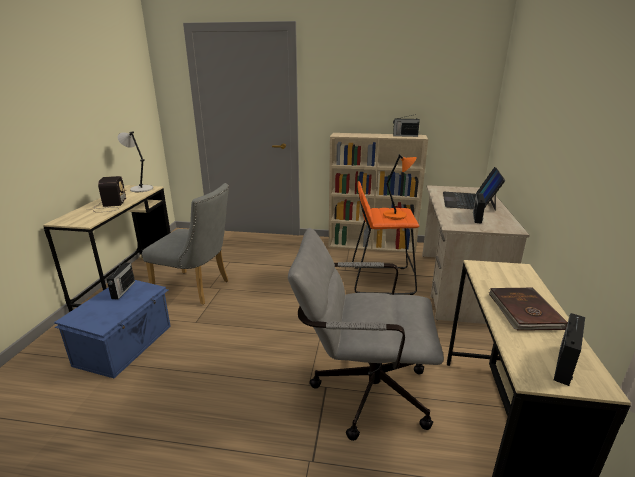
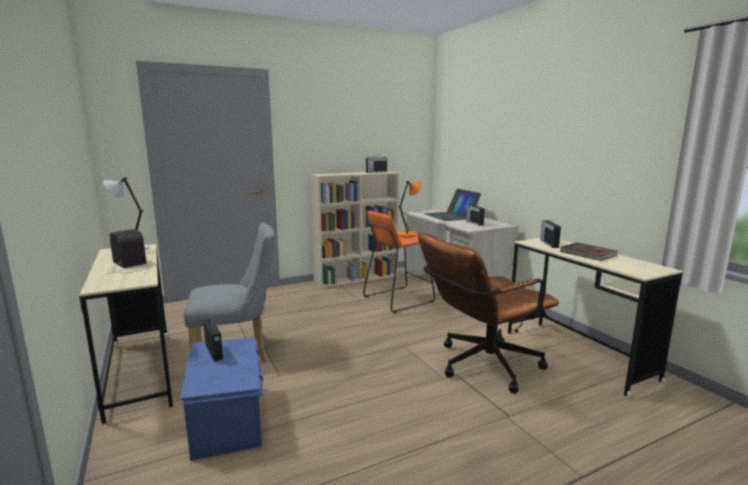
camera: 35 degrees left, 10 degrees down
grey office chair [288,228,444,441] -> brown office chair [418,233,559,394]
radio [554,313,585,386] -> radio moved to [540,220,561,248]

